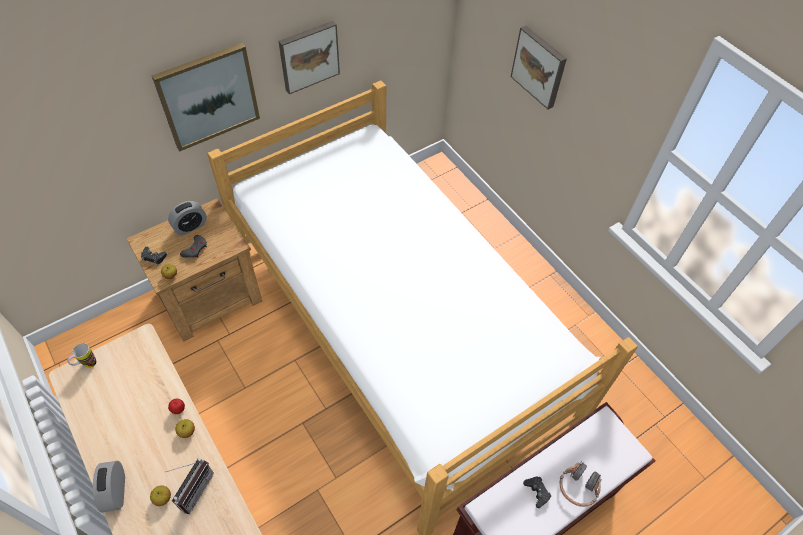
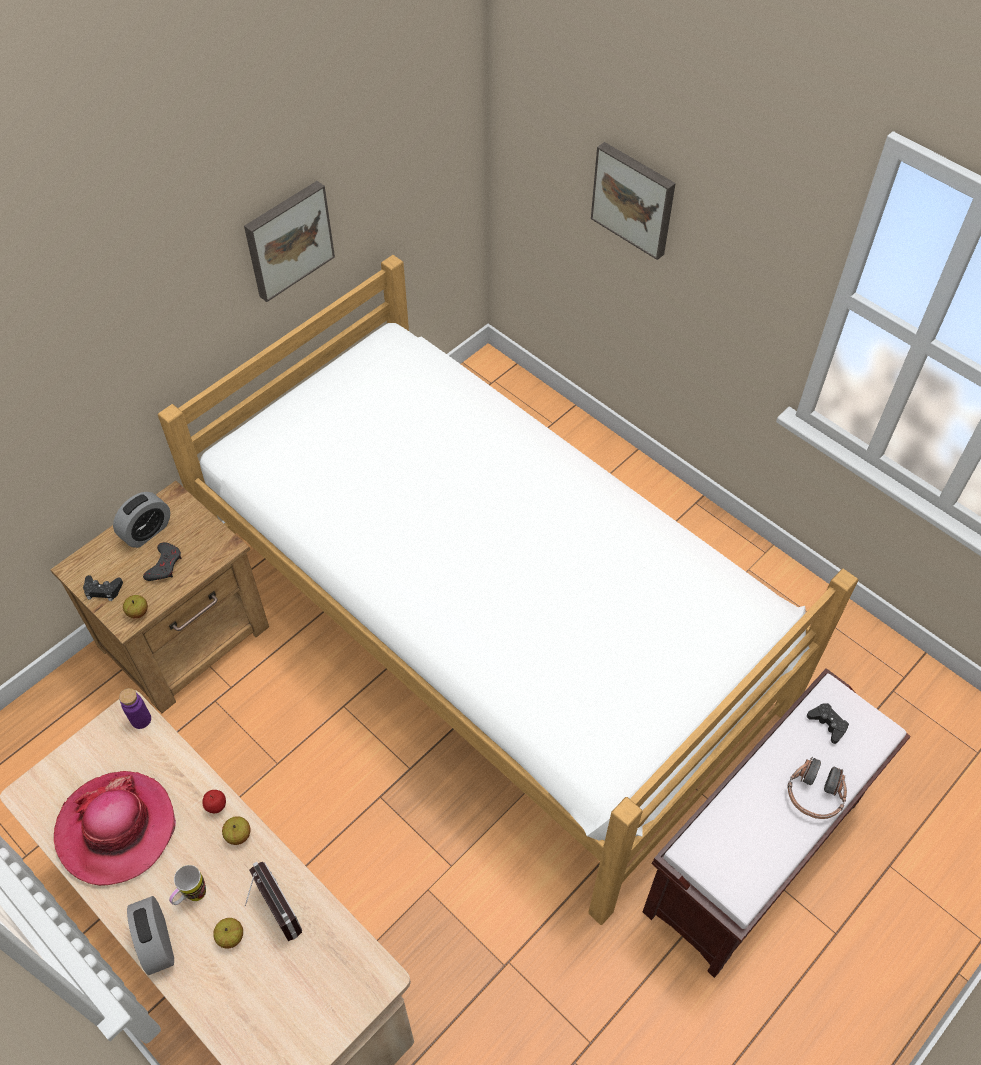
camera: 10 degrees left, 0 degrees up
mug [67,343,96,368] -> mug moved to [169,865,206,905]
picture [152,43,260,151] -> none
radio [165,458,214,514] -> radio turned 45 degrees counterclockwise [245,862,303,941]
black game controller [523,477,551,508] -> black game controller moved to [807,703,849,744]
none -> hat [54,771,176,886]
none -> purple bottle [119,688,151,729]

